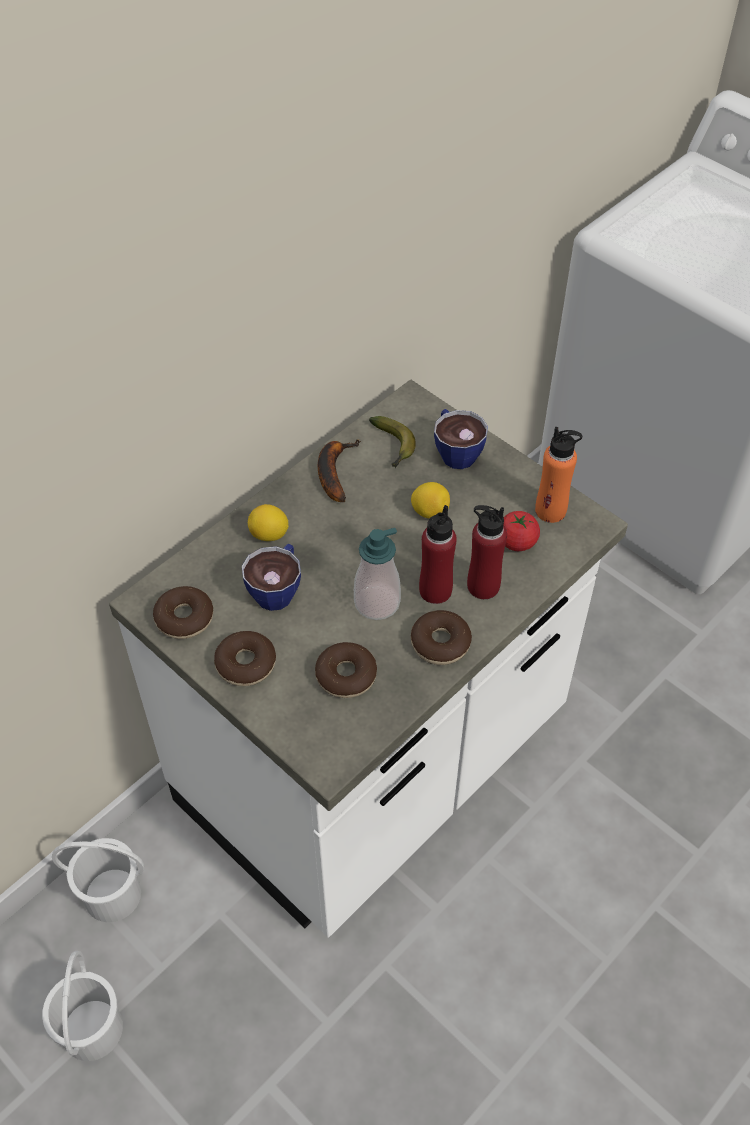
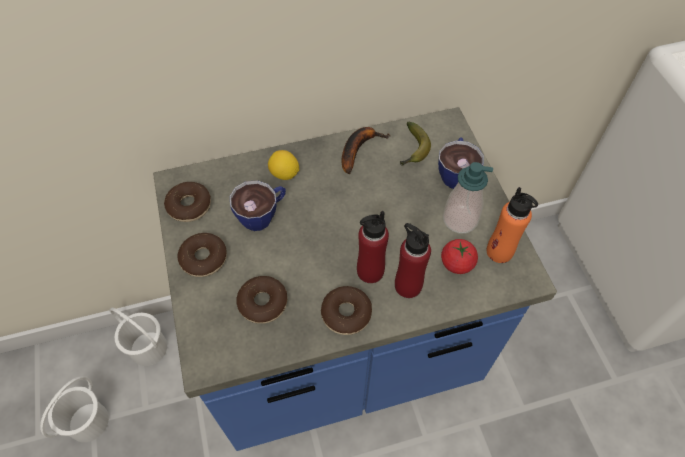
camera: 30 degrees right, 5 degrees up
white counter [109,380,628,938] -> blue counter [153,107,557,451]
soap dispenser [354,528,401,620] -> soap dispenser moved to [443,162,493,234]
lemon [411,482,450,519] -> none

